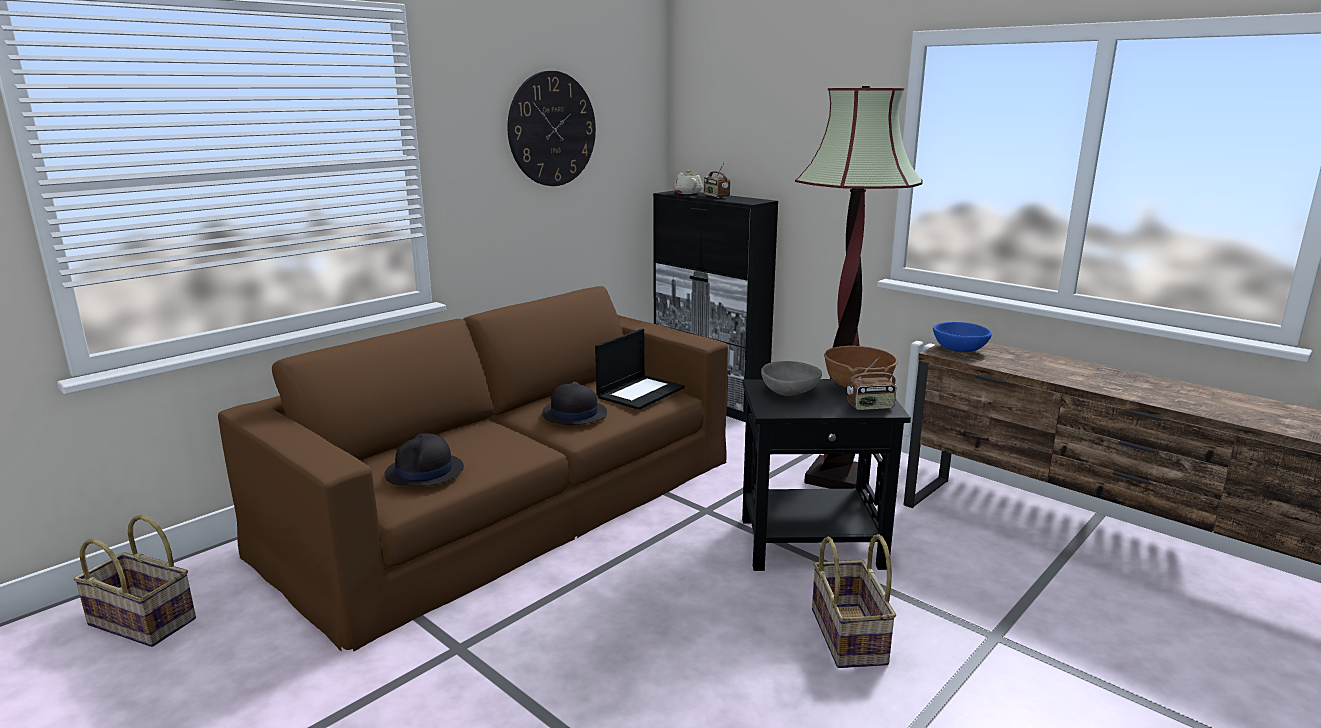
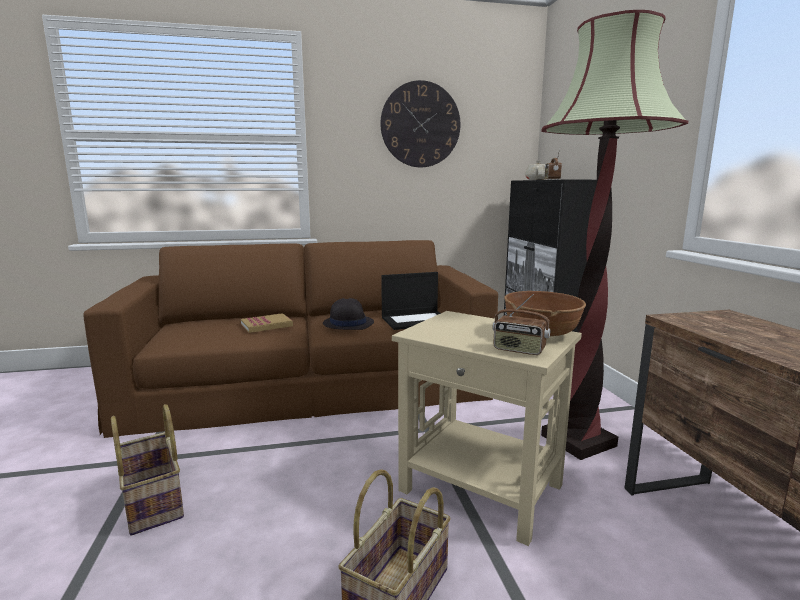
camera: 35 degrees right, 5 degrees down
basket [74,515,196,647] -> basket moved to [111,404,184,535]
black hat [384,433,464,485] -> none
black side table [742,379,911,571] -> beige side table [392,311,582,546]
grey bowl [761,361,822,396] -> none
blue bowl [933,322,992,352] -> none
none -> book [241,313,293,333]

